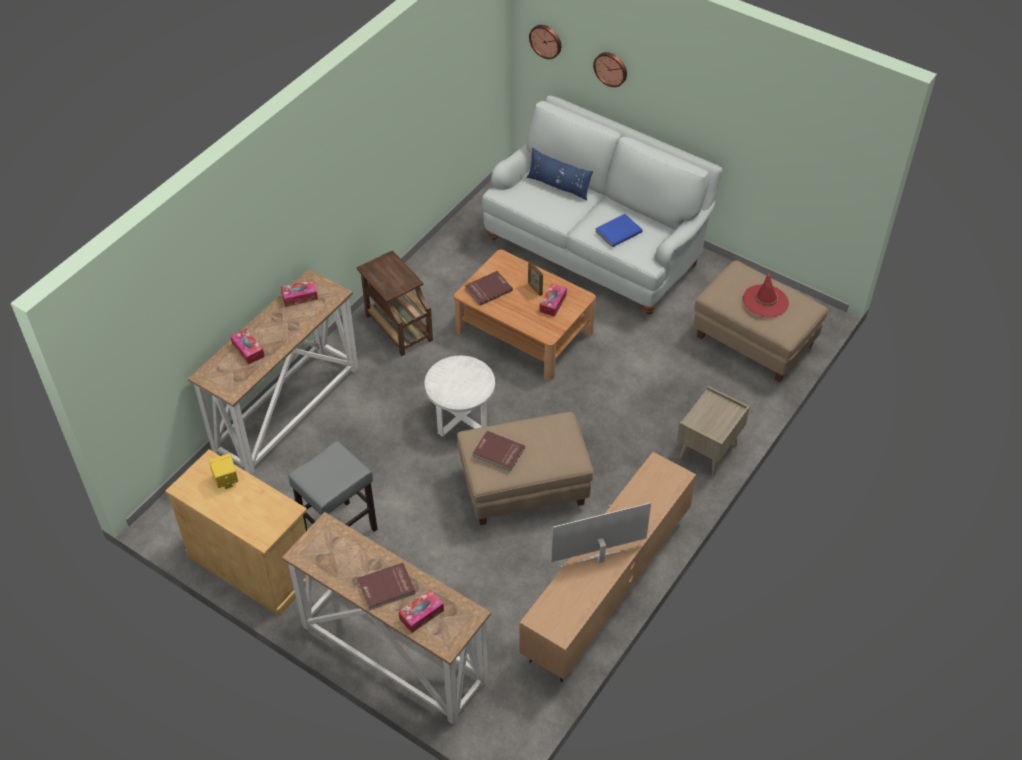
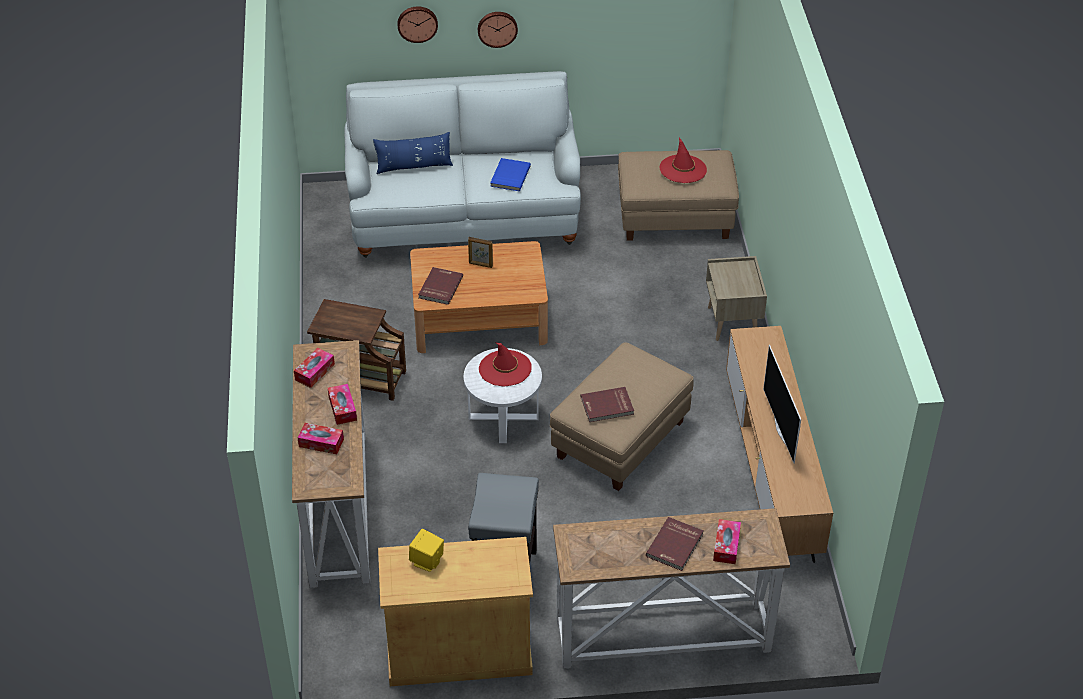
camera: 40 degrees left, 5 degrees down
wall clock [529,25,561,59] -> wall clock moved to [478,12,518,48]
tissue box [539,284,567,317] -> tissue box moved to [328,384,357,425]
television [551,502,651,564] -> television turned 45 degrees counterclockwise [763,345,801,464]
none -> red hat [479,343,532,387]

